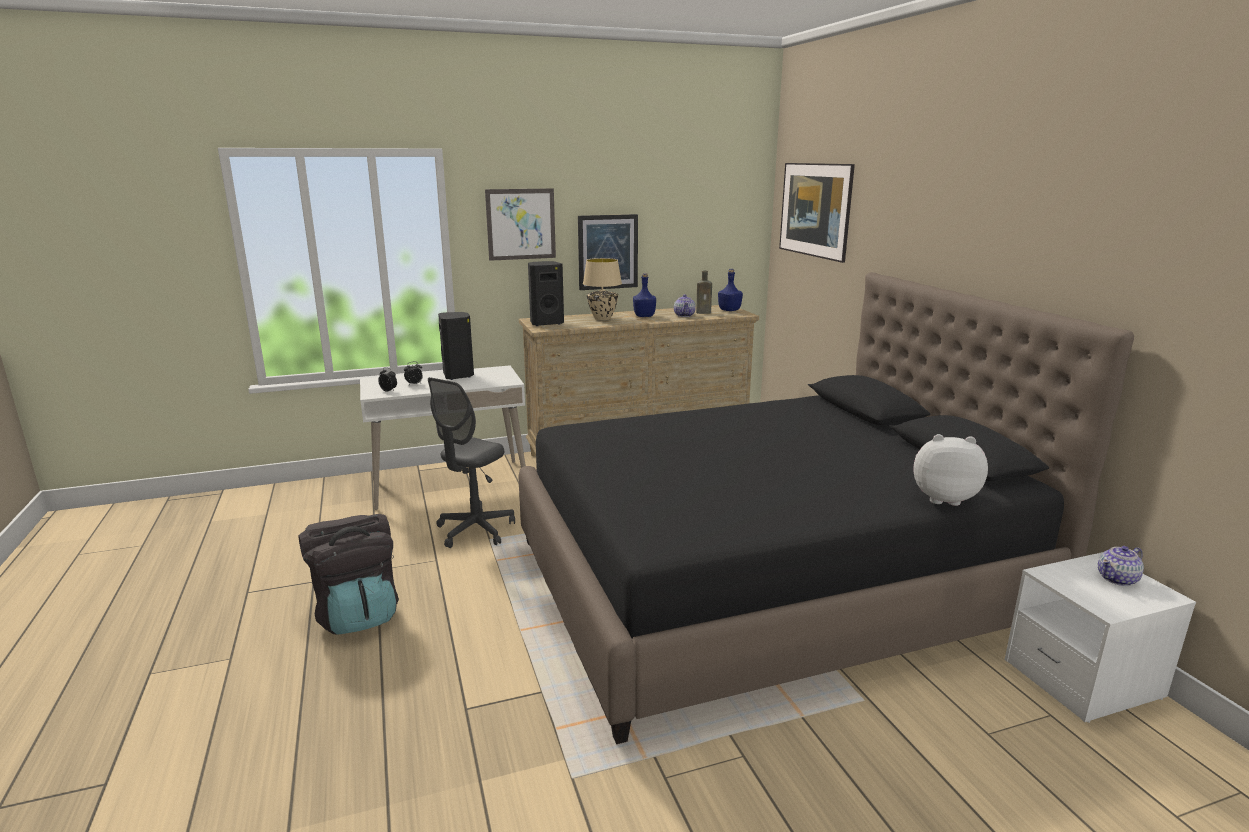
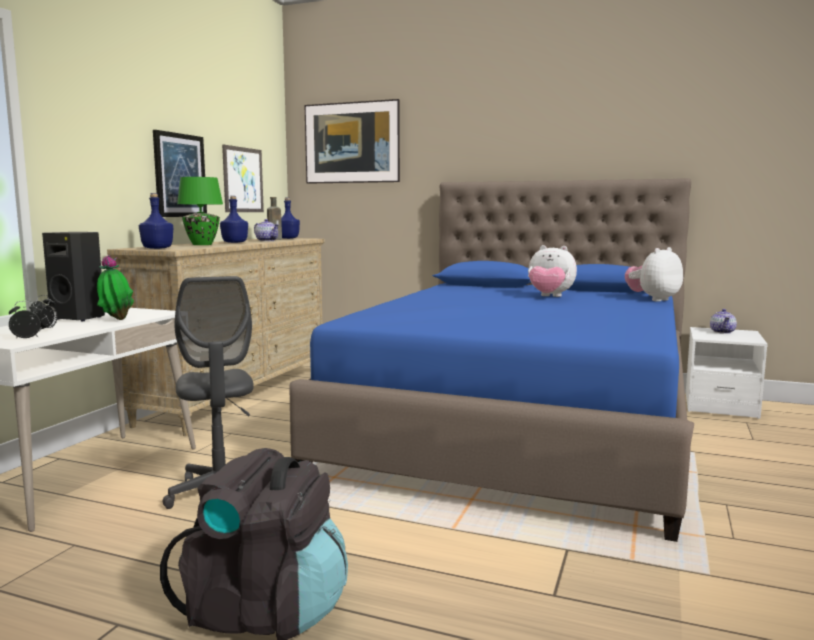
camera: 50 degrees left, 10 degrees down
picture [485,188,556,261] -> picture moved to [222,145,264,212]
black bed [519,272,1134,744] -> blue bed [289,178,694,542]
black speaker [528,261,564,326] -> blue bottle [139,193,173,249]
beige table lamp [583,258,622,320] -> green table lamp [177,177,223,245]
none -> potted plant [97,255,134,320]
none -> plush toy [528,245,577,297]

